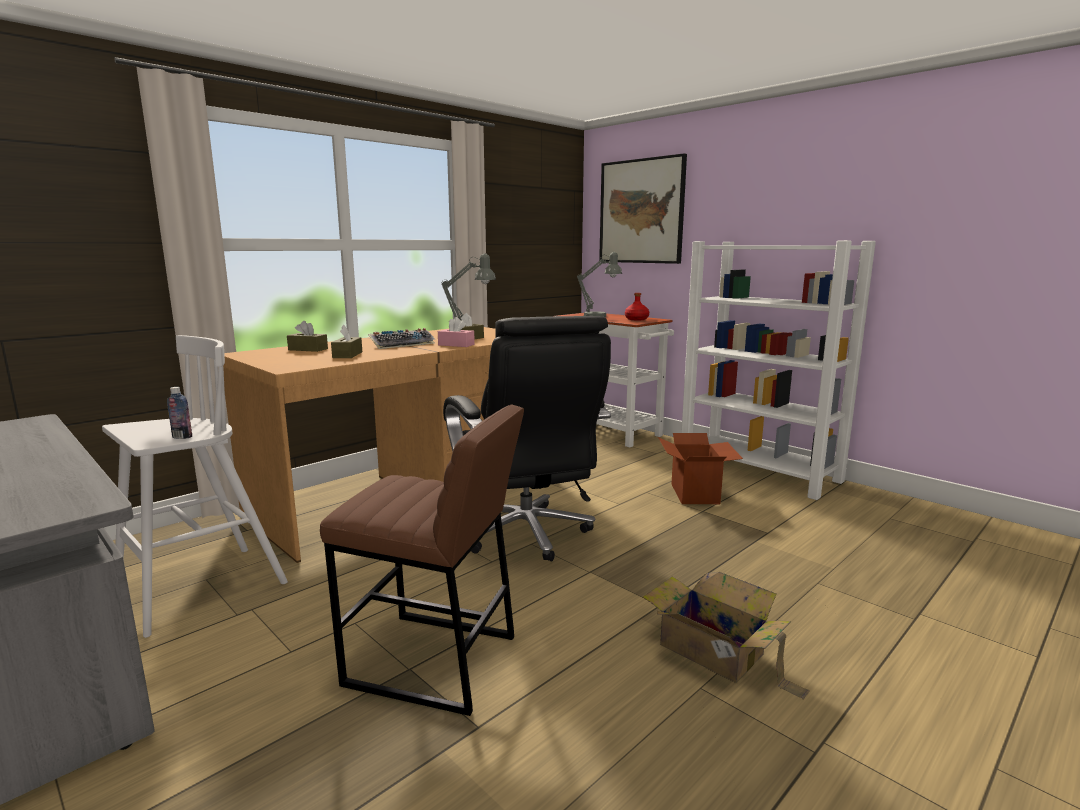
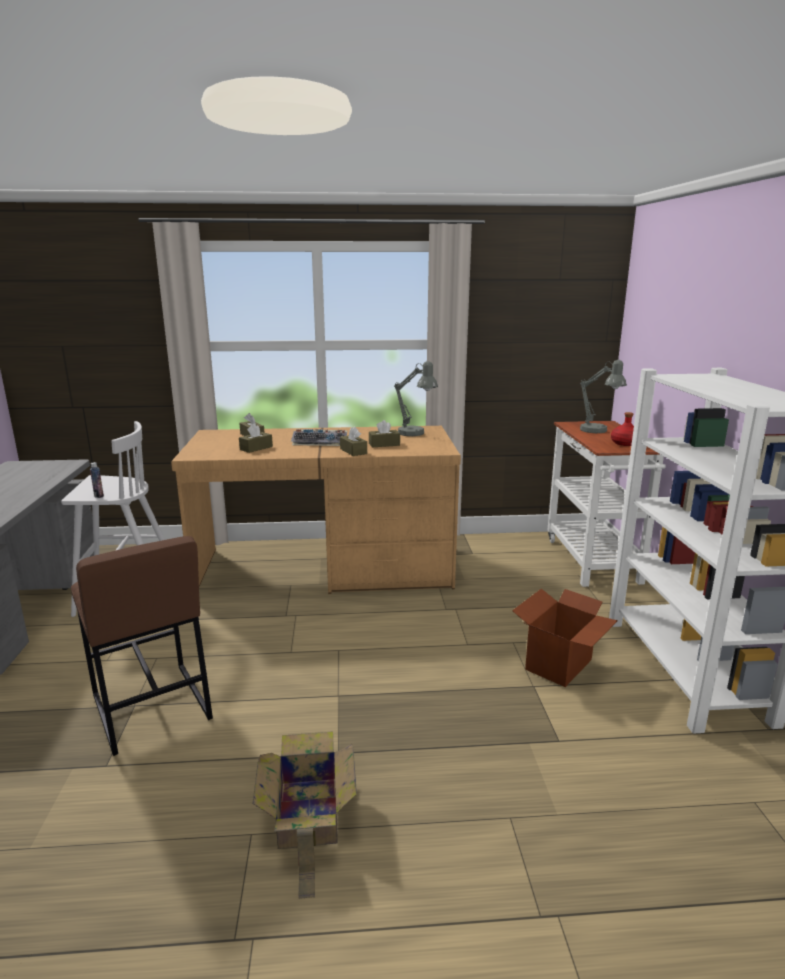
camera: 40 degrees right, 5 degrees up
pink tissue box [438,317,475,347] -> brown tissue box [340,427,367,456]
black office chair [443,316,611,561] -> none
picture [599,153,687,264] -> none

